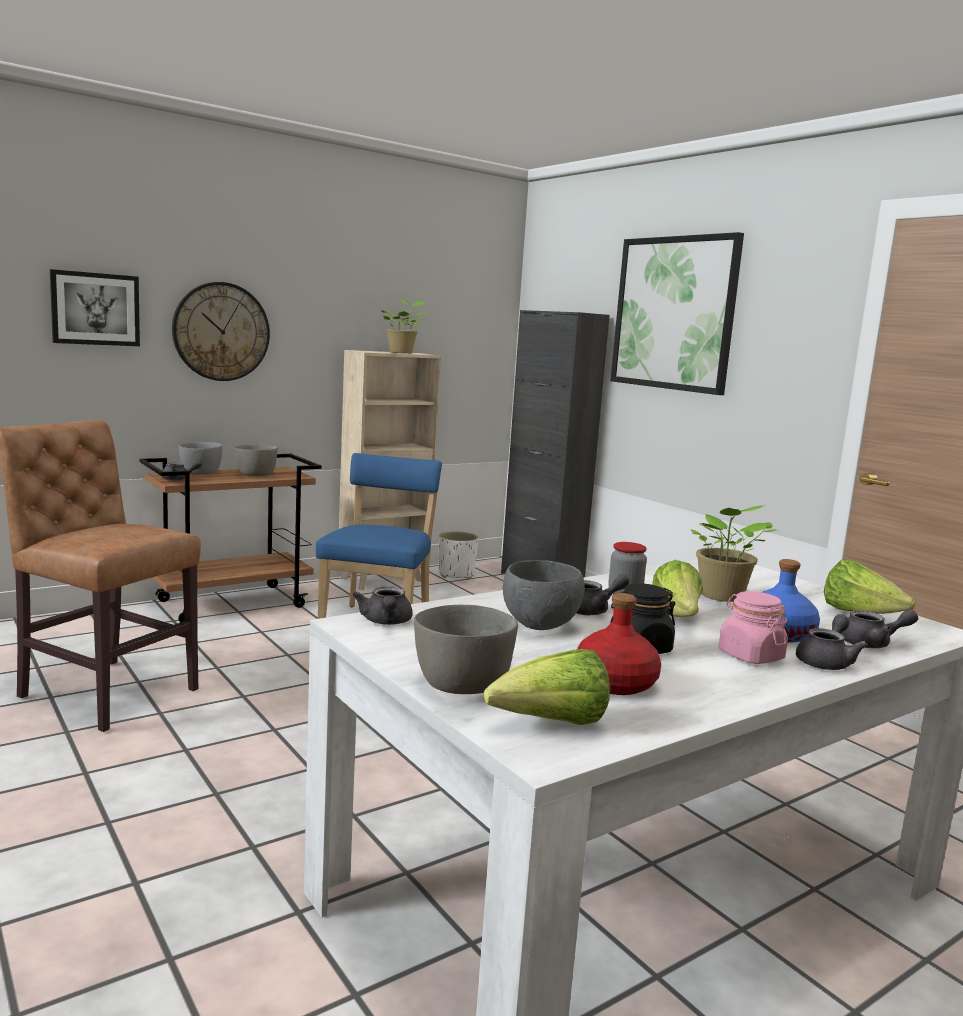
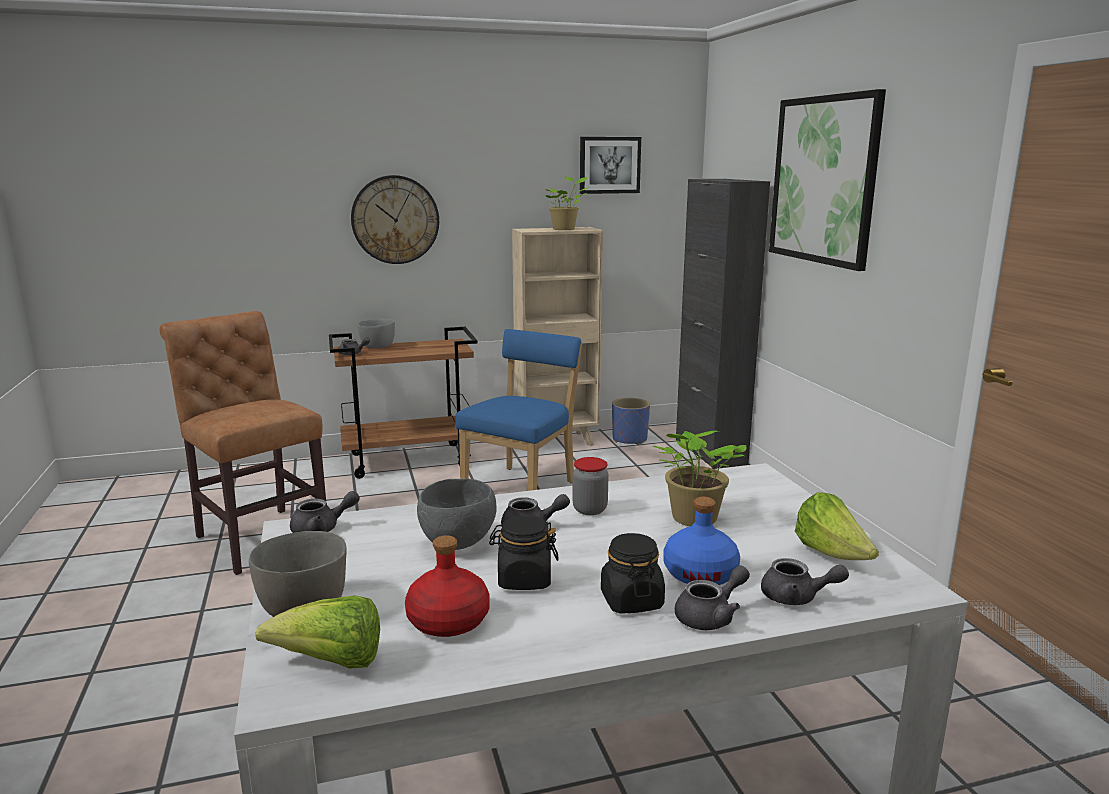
camera: 20 degrees right, 5 degrees up
picture [50,269,140,346] -> picture moved to [580,137,641,194]
grey bowl [234,445,278,476] -> none
grey teapot [352,586,413,625] -> grey teapot turned 120 degrees counterclockwise [290,491,360,533]
white planter [439,531,478,579] -> blue planter [612,398,650,445]
lettuce [652,560,703,617] -> none
pink jar [719,591,788,664] -> black jar [601,533,665,614]

